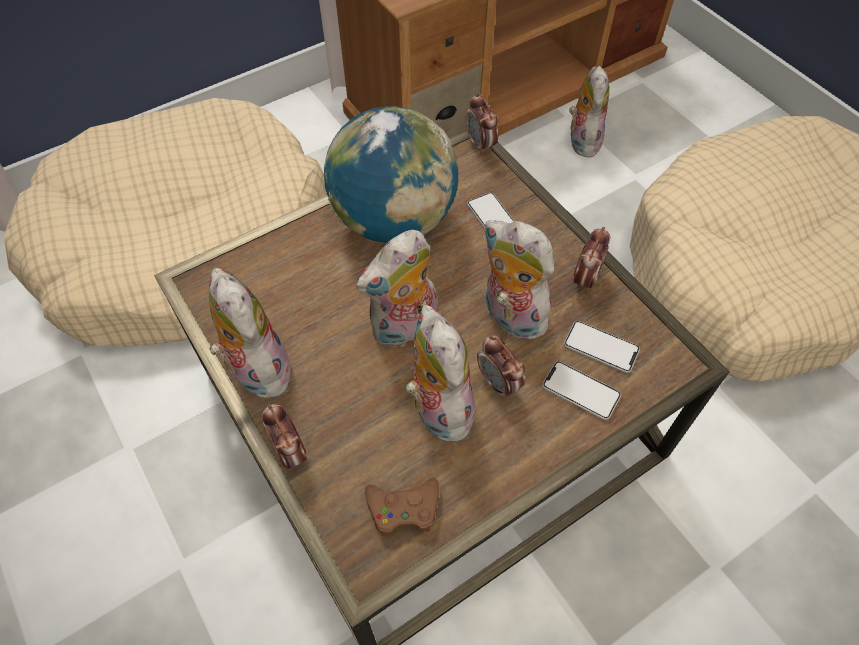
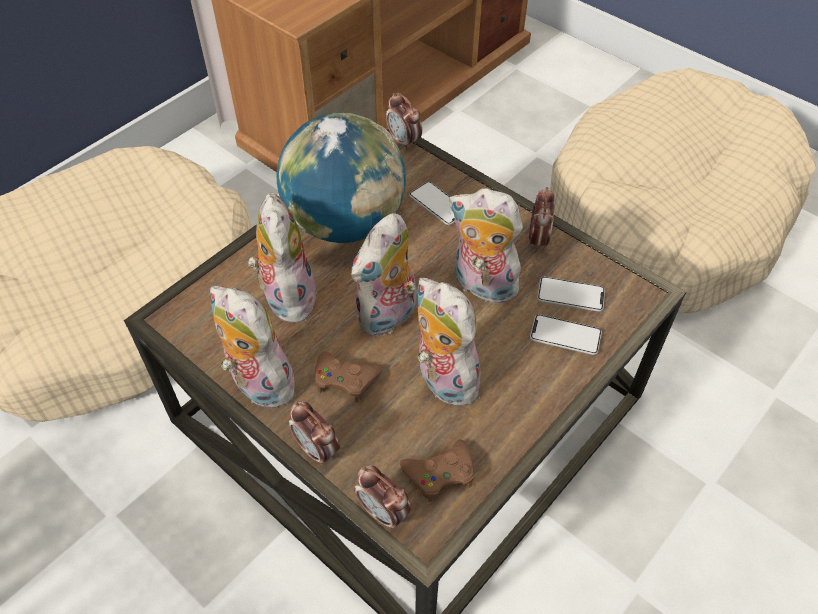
camera: 15 degrees left, 5 degrees down
alarm clock [477,335,525,399] -> alarm clock moved to [354,465,411,529]
plush toy [569,66,610,158] -> plush toy moved to [247,192,317,323]
none -> brown game controller [315,351,383,402]

